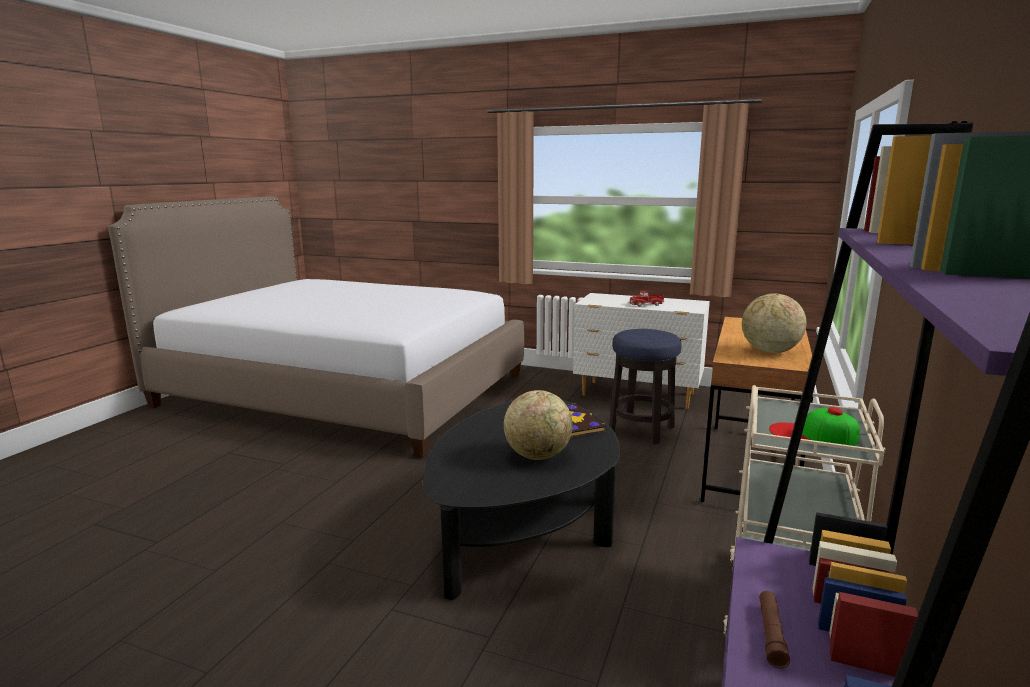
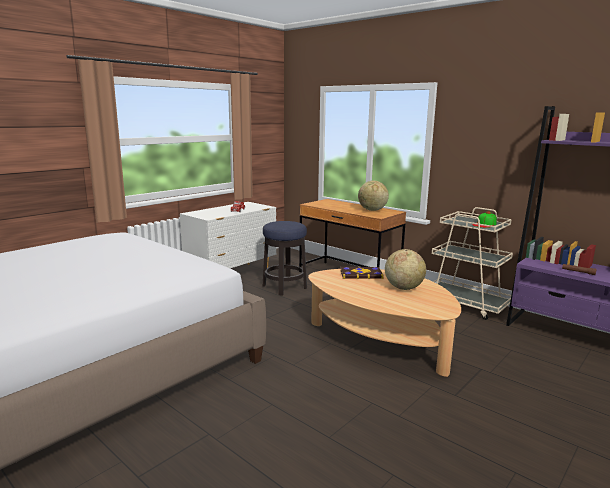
camera: 70 degrees left, 0 degrees up
black coffee table [423,400,620,600] -> beige coffee table [308,269,461,377]

